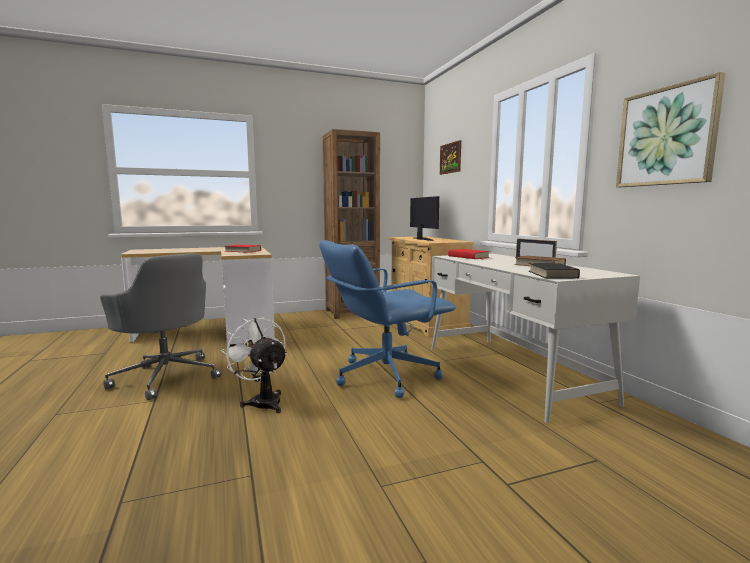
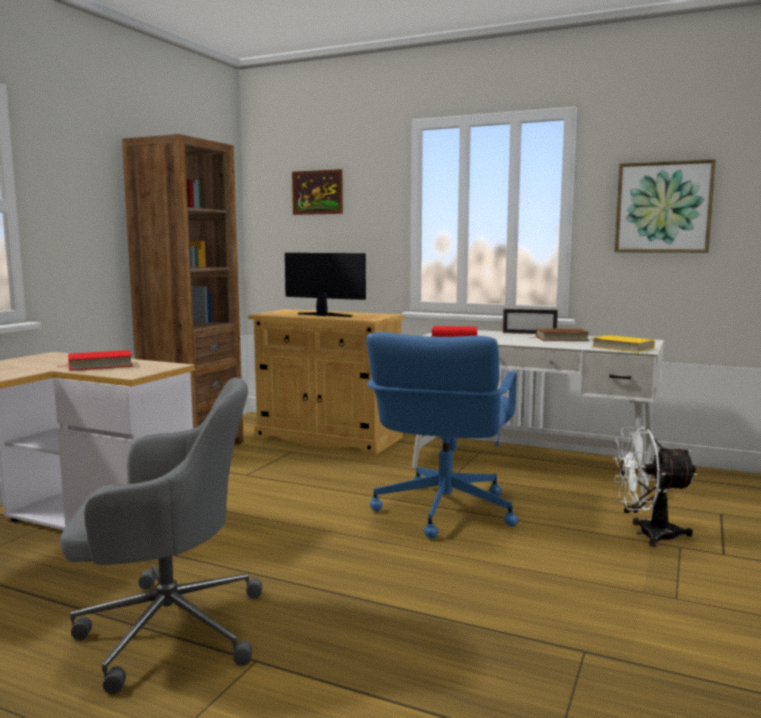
camera: 45 degrees left, 0 degrees up
white fan [221,317,288,413] -> white fan moved to [613,426,697,547]
black book [529,263,580,278] -> yellow book [592,335,655,353]

